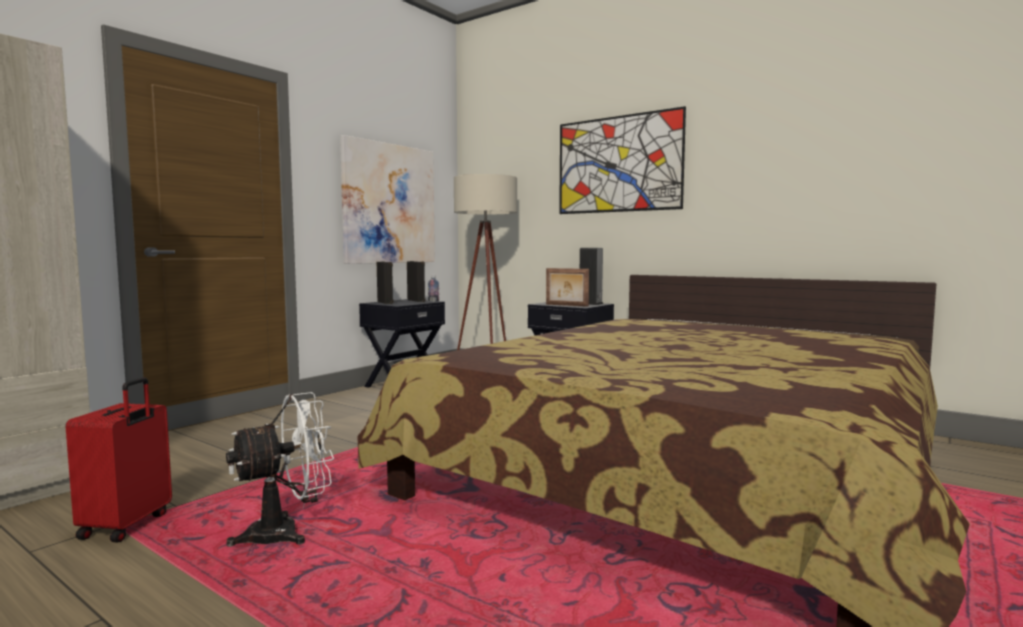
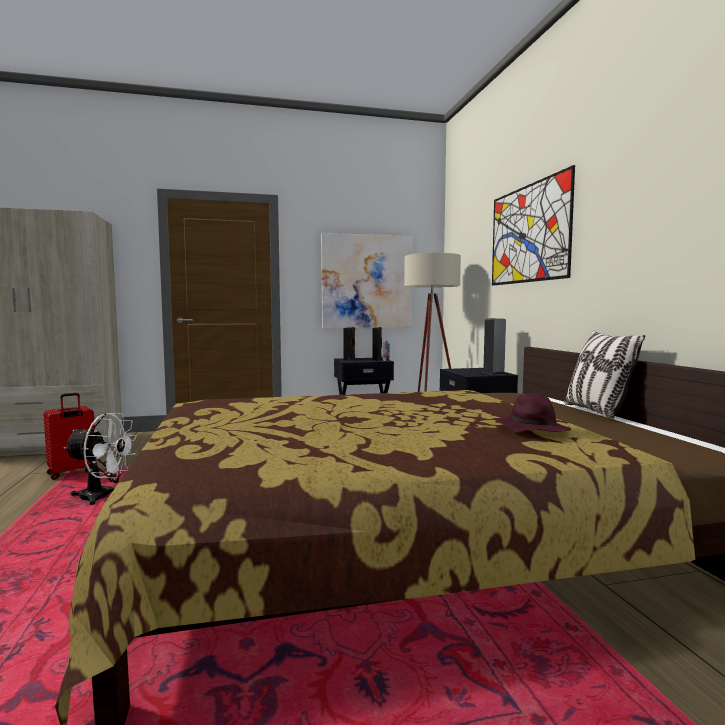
camera: 40 degrees right, 0 degrees up
picture frame [546,268,589,307] -> none
none -> purple hat [496,393,571,432]
none -> pillow [565,330,645,420]

